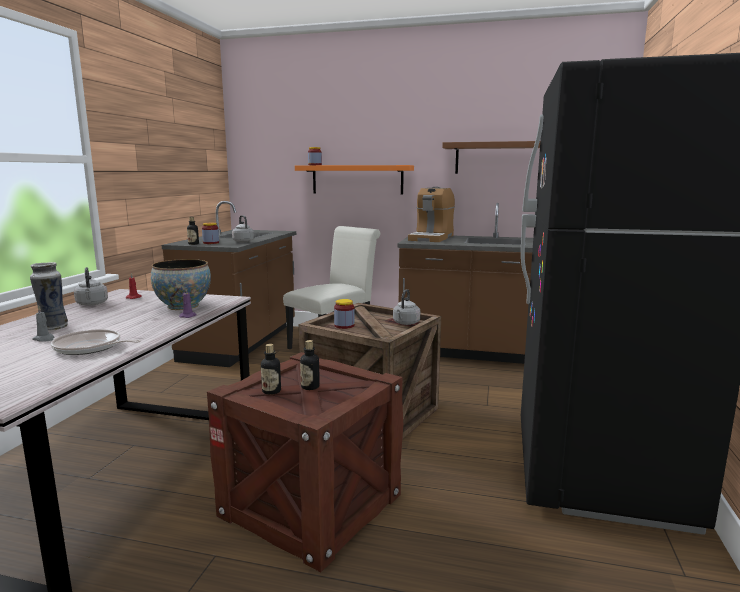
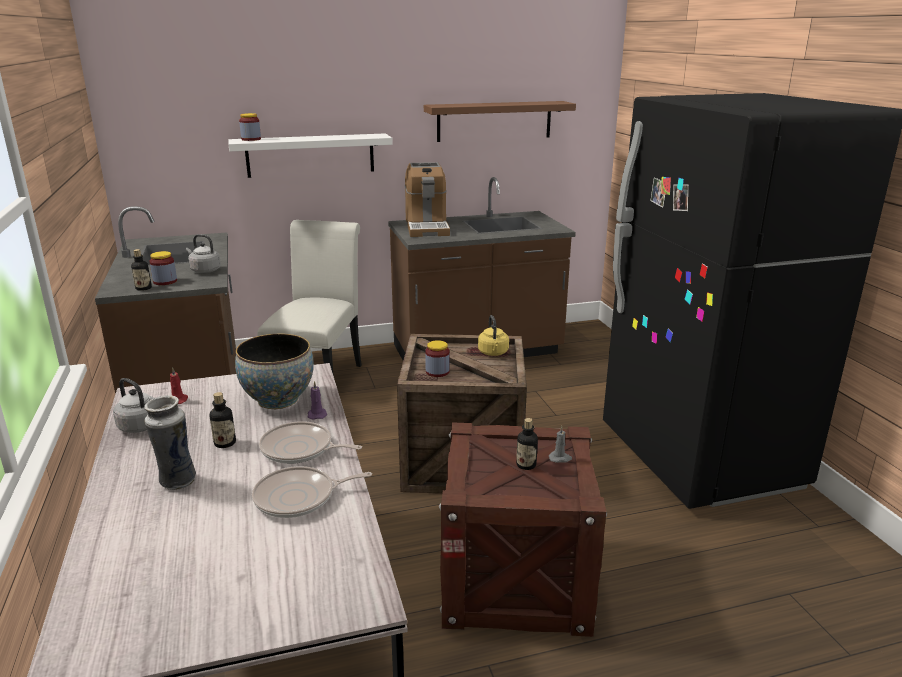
camera: 30 degrees left, 10 degrees up
grey candle [32,306,54,342] -> grey candle moved to [549,426,572,463]
bottle [261,344,281,395] -> bottle moved to [210,392,236,448]
orange shelf [295,165,414,194] -> white shelf [228,133,393,178]
grey kettle [393,289,420,325] -> yellow kettle [478,315,509,356]
none -> frying pan [259,421,362,464]

